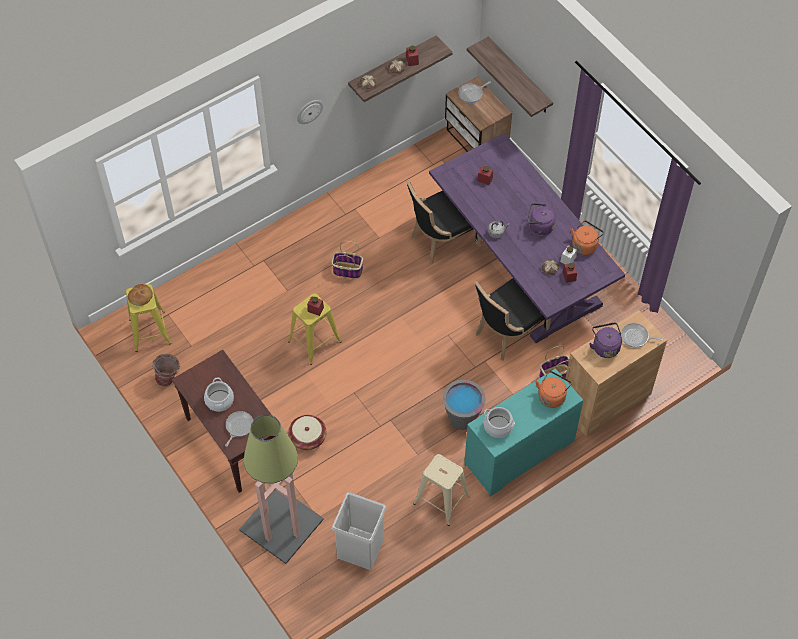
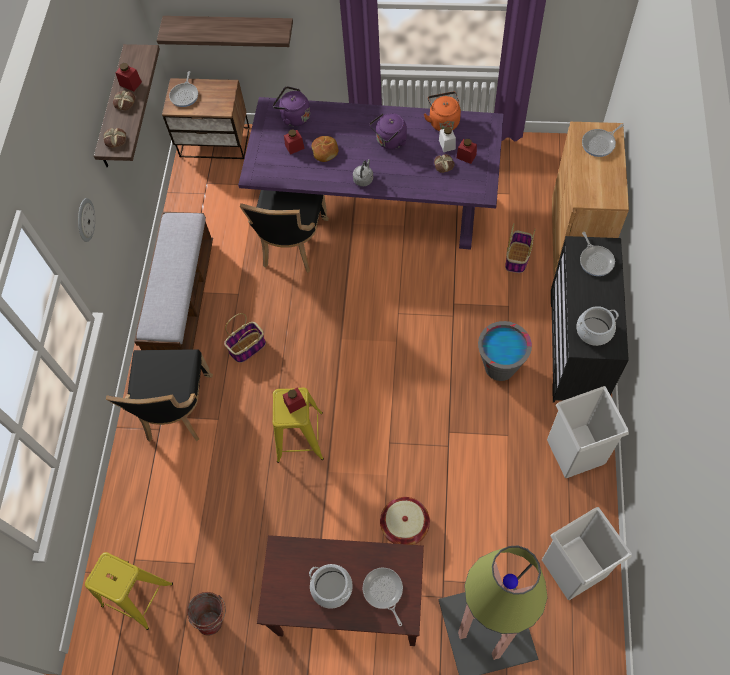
camera: 45 degrees left, 5 degrees up
bread [128,284,153,306] -> bread moved to [311,136,339,162]
beige stool [413,454,470,526] -> white trash can [547,386,629,478]
turquoise dresser [464,368,583,497] -> black dresser [551,236,629,403]
black chair [474,278,551,361] -> black chair moved to [106,349,213,442]
orange kettle [535,371,572,408] -> frying pan [580,232,615,276]
purple kettle [589,323,622,358] -> purple kettle moved to [273,86,311,127]
none -> bench [134,212,213,350]

